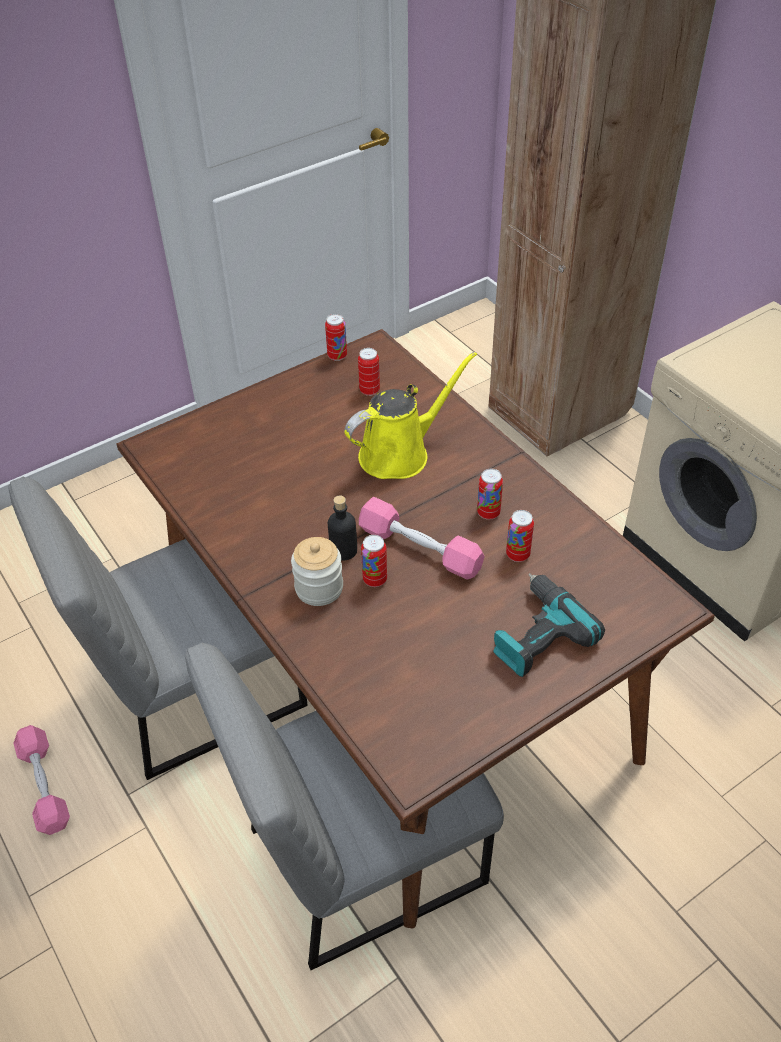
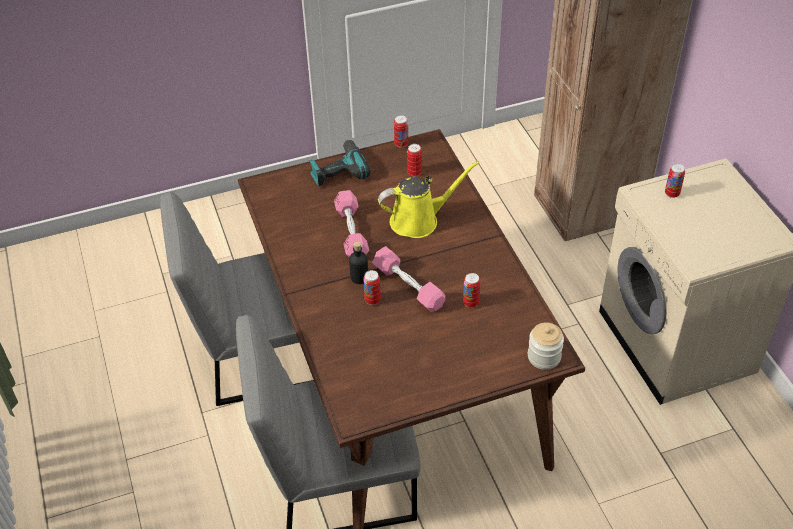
camera: 15 degrees right, 0 degrees up
pink dumbbell [13,725,70,835] -> pink dumbbell moved to [334,190,369,257]
jar [291,537,343,606] -> jar moved to [528,322,564,370]
can [477,469,503,520] -> can moved to [665,164,685,198]
power drill [493,573,605,677] -> power drill moved to [309,139,371,186]

